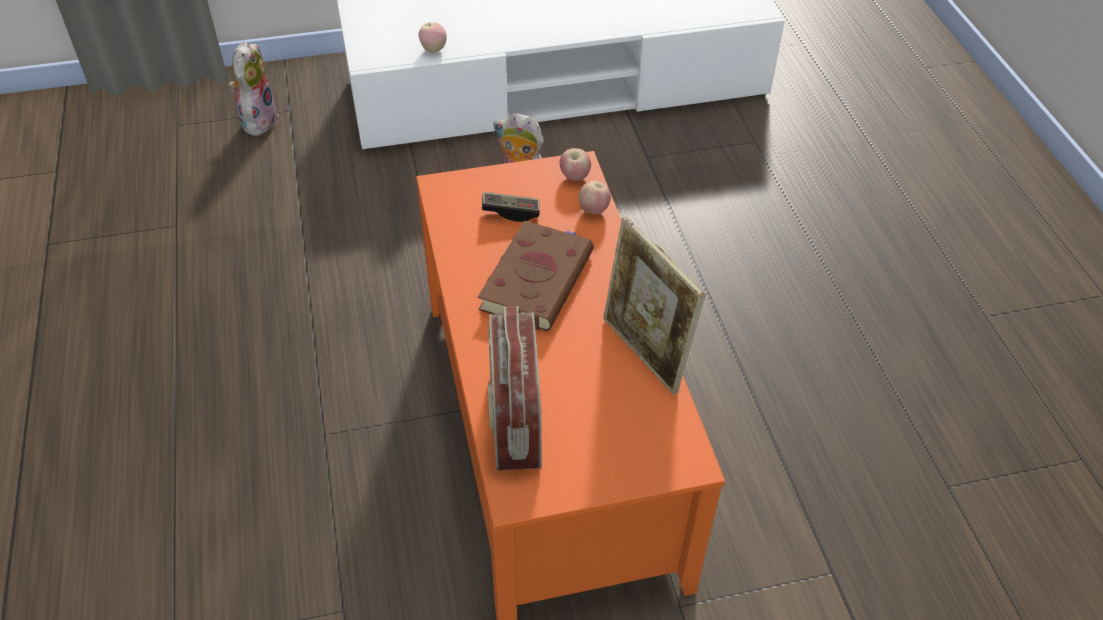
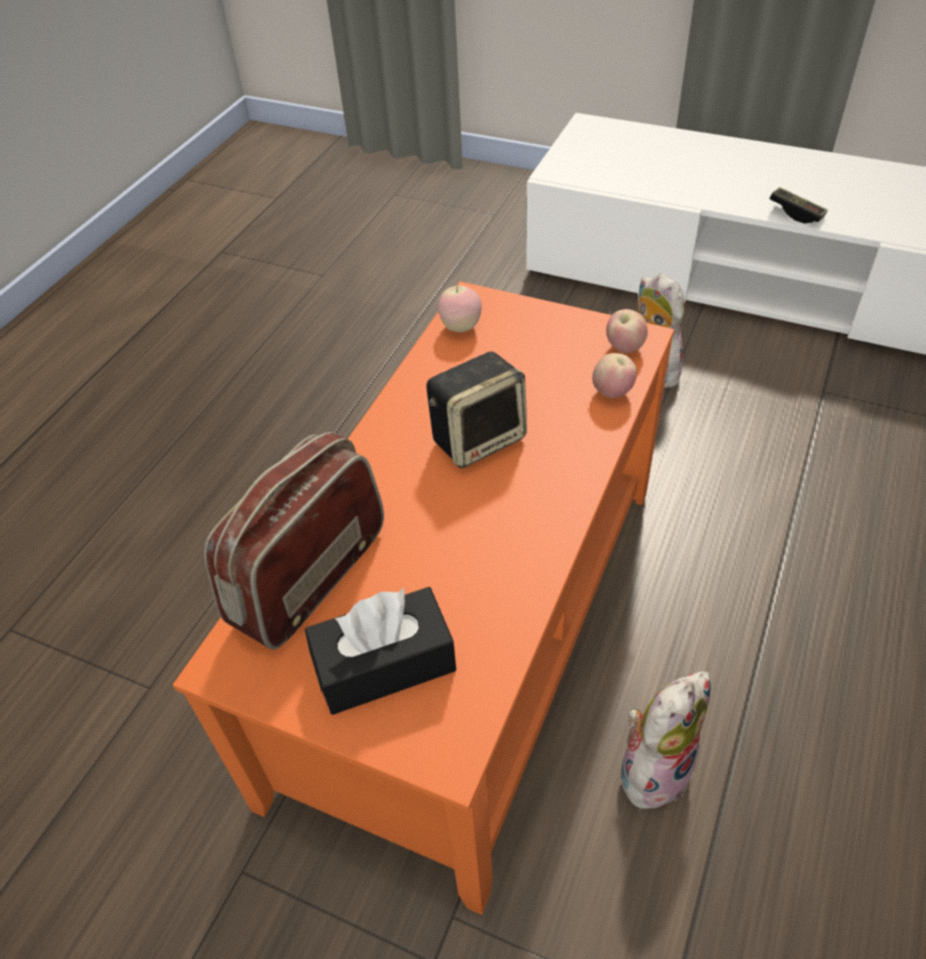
camera: 40 degrees right, 0 degrees up
plush toy [229,41,279,136] -> plush toy moved to [621,671,711,809]
apple [418,23,447,52] -> apple moved to [438,285,482,333]
brown book [478,220,594,331] -> speaker [426,351,527,468]
game controller [482,192,540,222] -> game controller moved to [769,187,828,224]
picture frame [603,216,705,395] -> none
none -> black tissue box [305,587,456,715]

